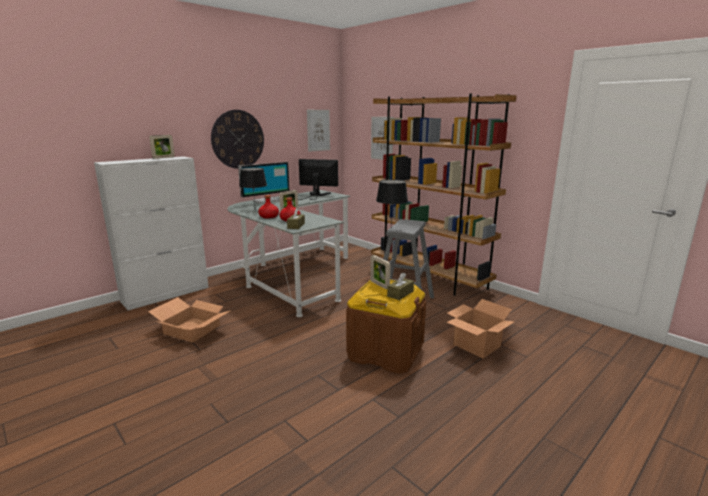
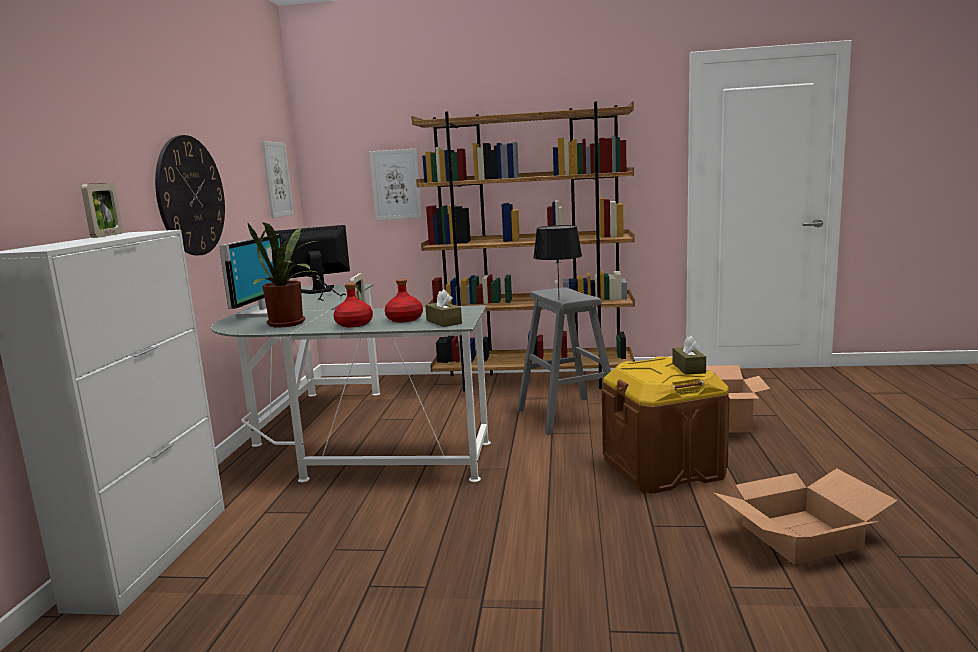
camera: 40 degrees left, 5 degrees down
cardboard box [148,297,230,343] -> cardboard box moved to [713,468,898,564]
black table lamp [239,168,267,204] -> potted plant [248,222,318,328]
picture frame [370,255,390,289] -> none

